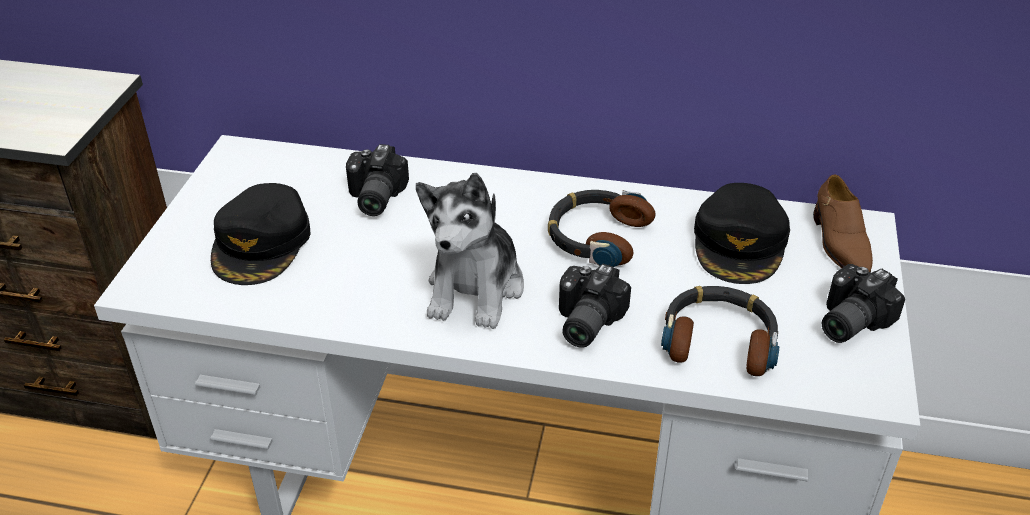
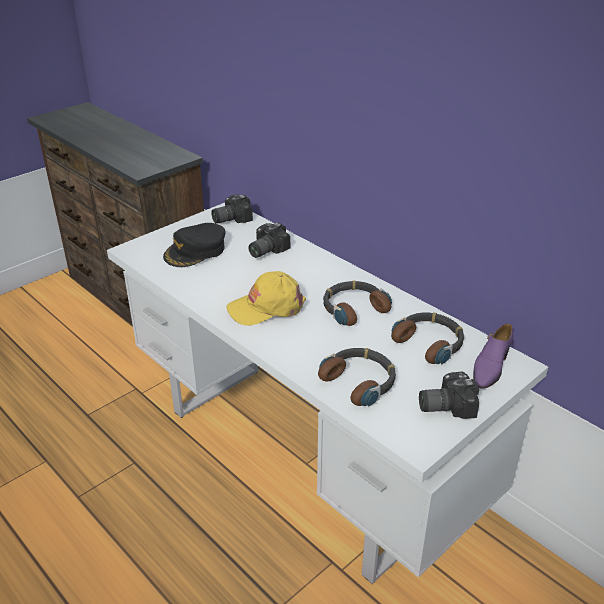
camera: 35 degrees right, 5 degrees down
plush toy [416,173,524,329] -> yellow cap [226,271,306,326]
camera [559,264,631,348] -> camera moved to [211,194,253,224]
black cap [694,183,790,284] -> headphones [391,312,464,365]
brown shoe [813,174,873,273] -> purple shoe [473,324,513,389]

